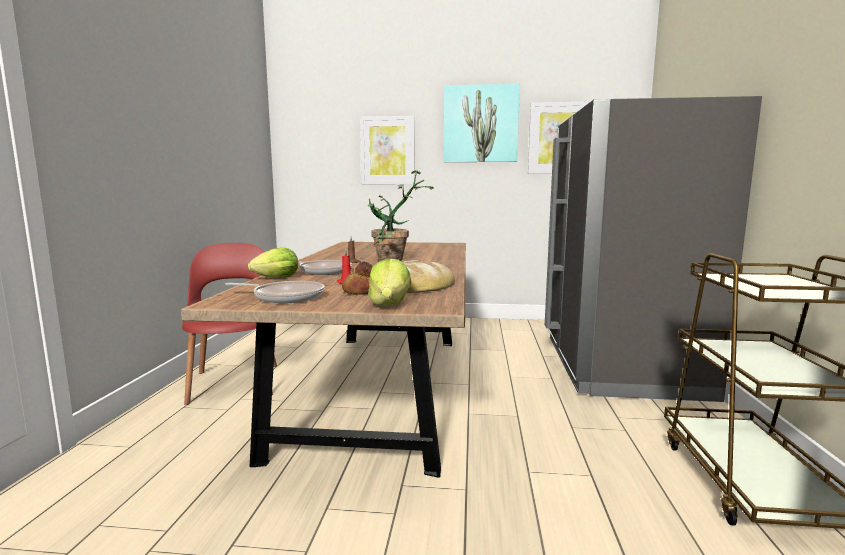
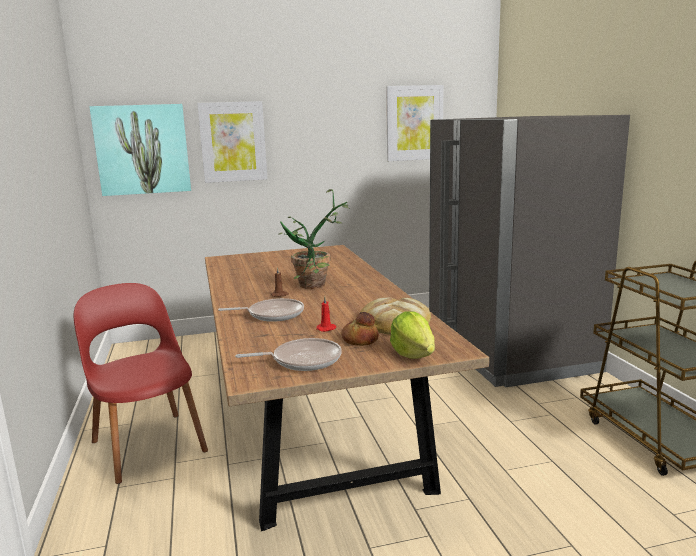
camera: 20 degrees left, 5 degrees up
lettuce [248,248,298,278] -> none
picture [444,84,520,162] -> picture moved to [89,104,191,196]

